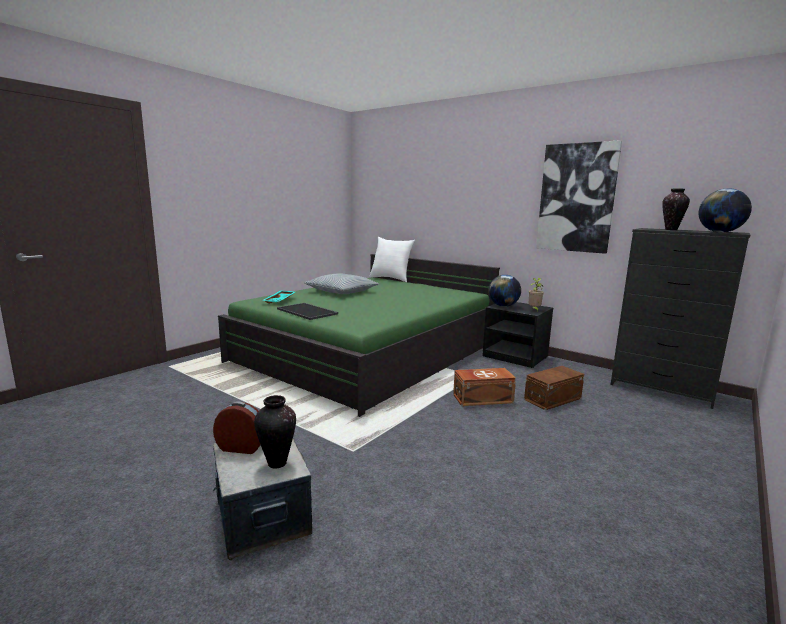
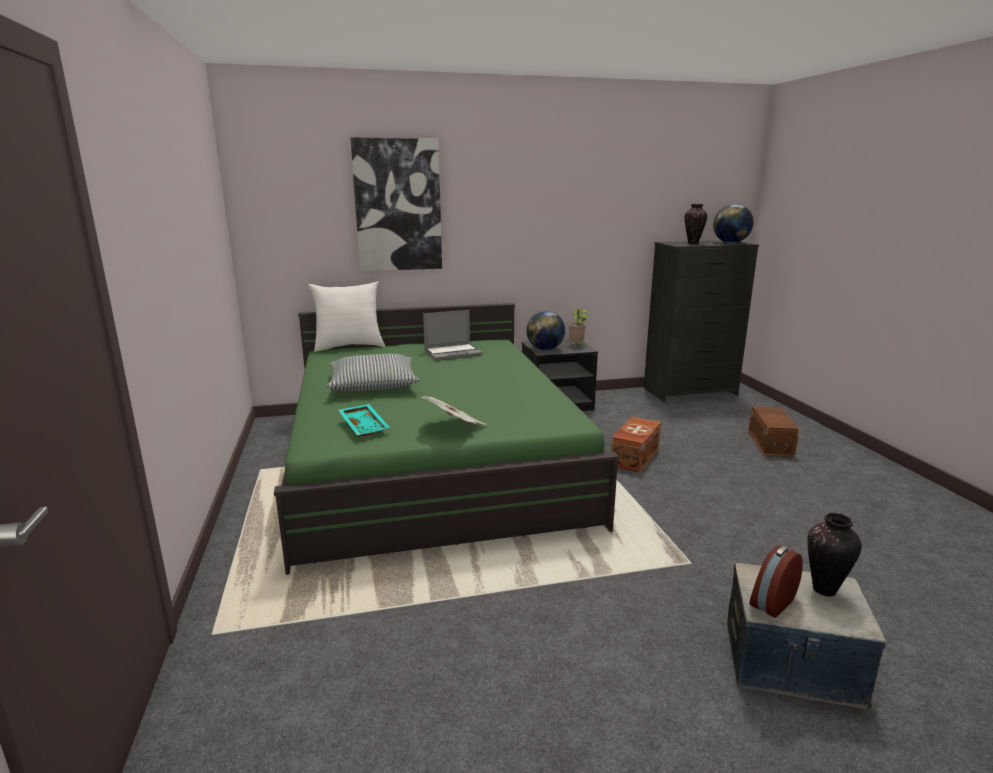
camera: 50 degrees left, 5 degrees up
tray [277,303,338,320] -> newspaper [421,396,485,424]
brown storage box [524,366,584,410] -> brown storage box moved to [748,406,800,457]
picture [536,140,622,254] -> picture moved to [351,137,442,271]
none -> laptop [423,310,483,361]

